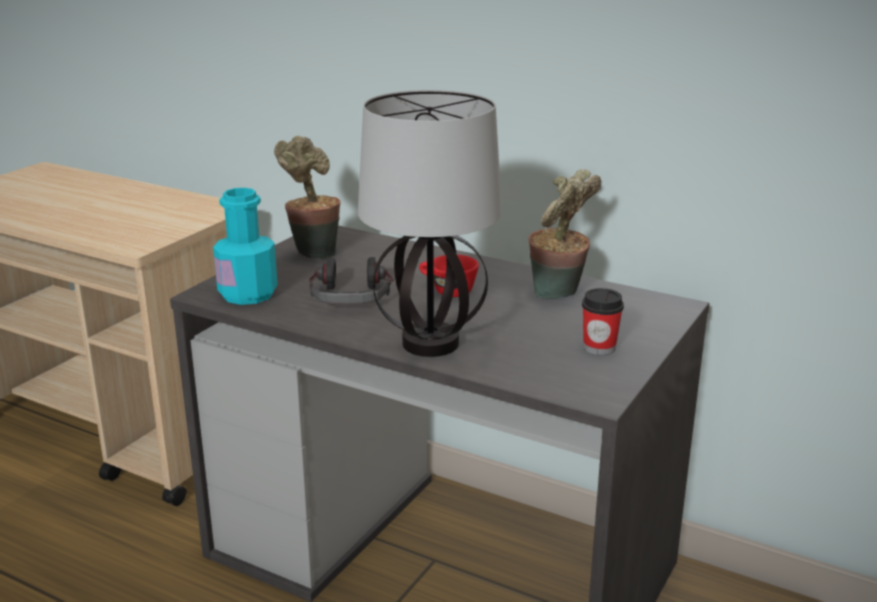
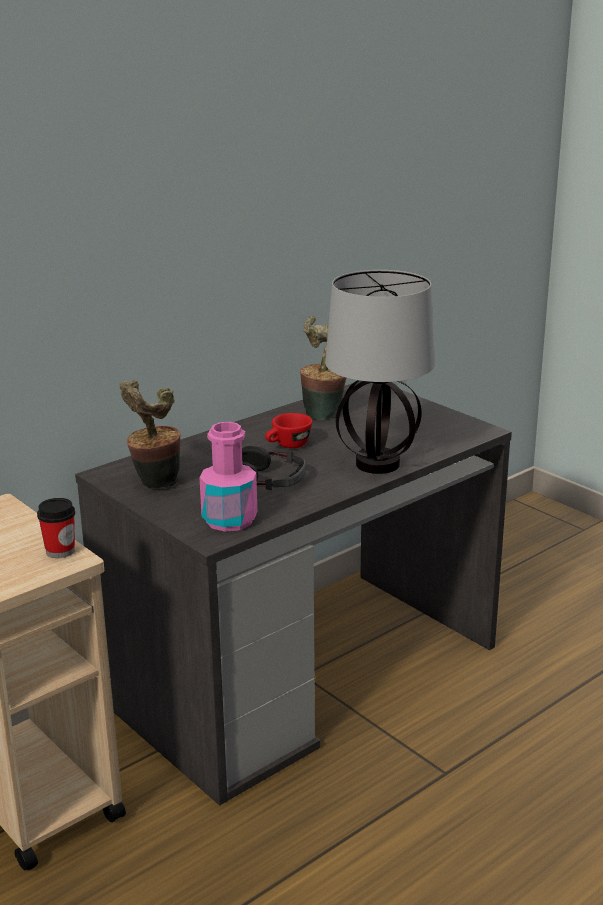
camera: 70 degrees left, 0 degrees up
turquoise bottle [213,188,278,305] -> pink bottle [199,422,257,532]
cup [582,288,624,355] -> cup moved to [37,498,75,558]

